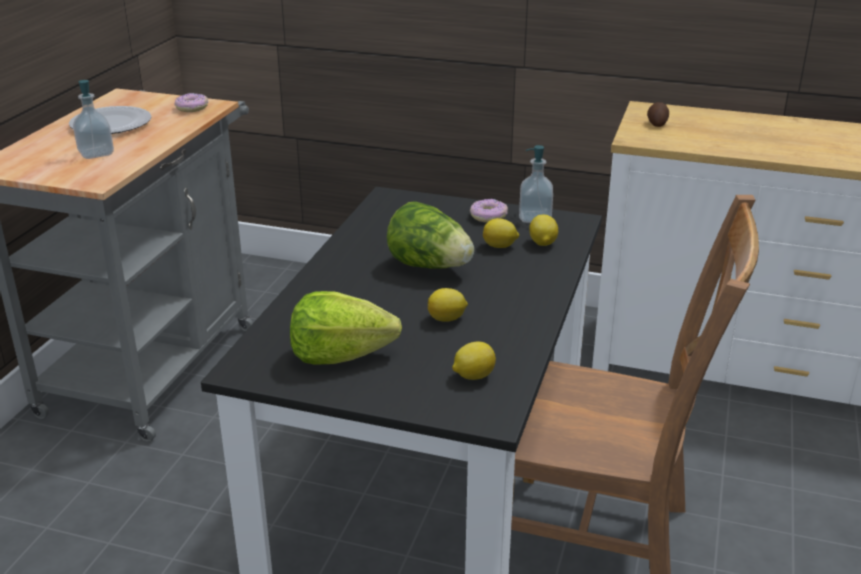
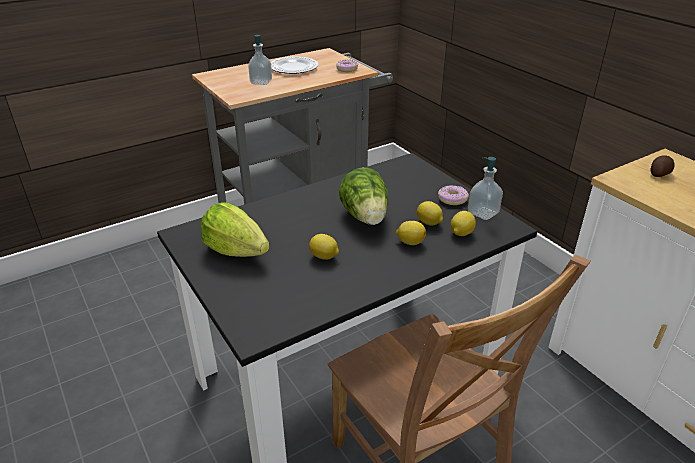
camera: 40 degrees right, 5 degrees up
lemon [452,342,496,380] -> lemon moved to [396,221,426,245]

